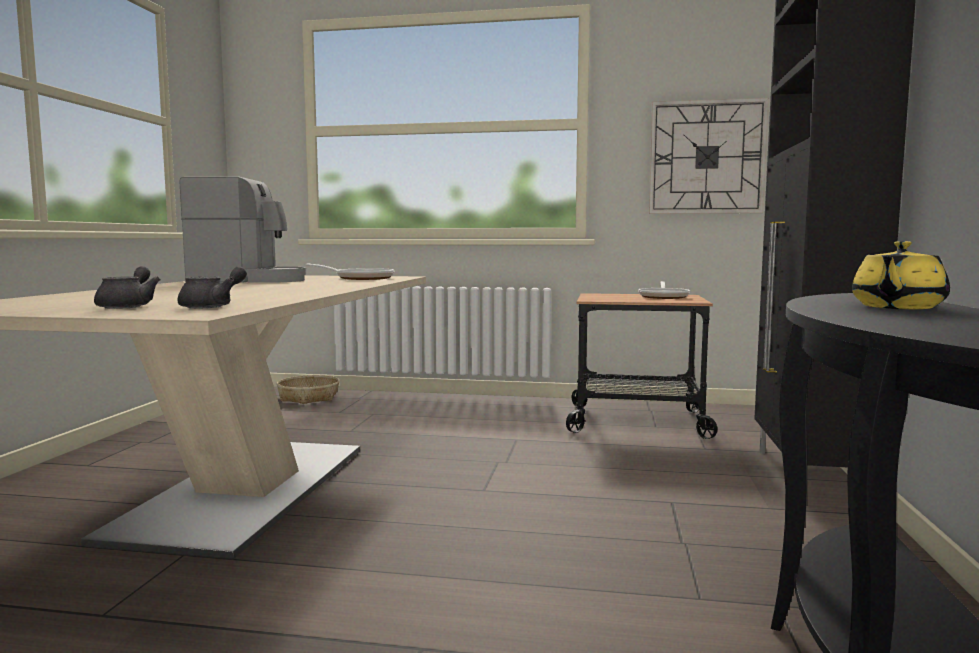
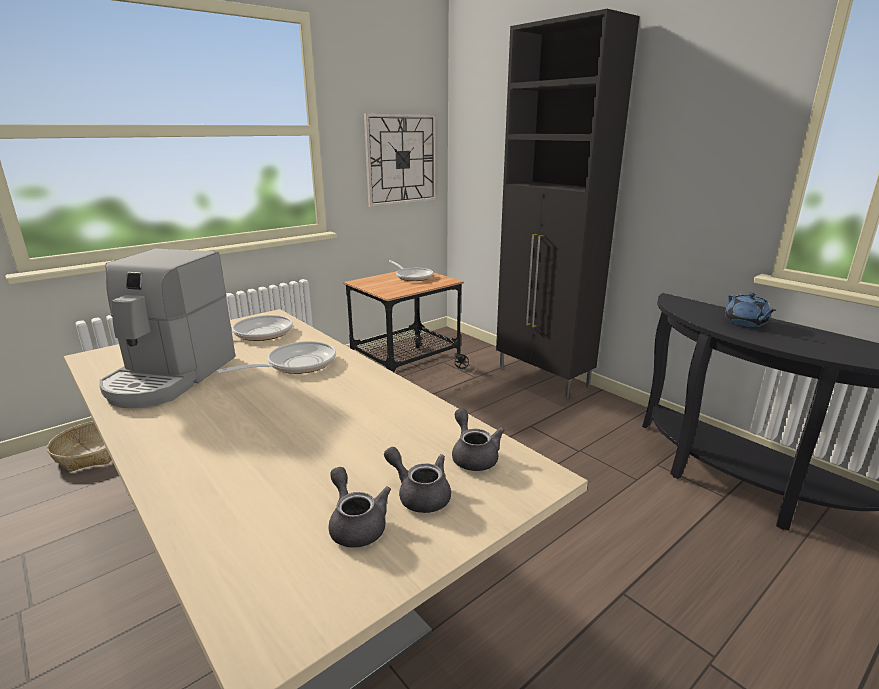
camera: 50 degrees left, 15 degrees up
coffee machine [180,177,306,283] -> coffee machine turned 150 degrees clockwise [99,248,236,408]
yellow teapot [852,241,950,309] -> blue teapot [725,292,776,327]
none -> frying pan [216,341,336,374]
none -> grey teapot [328,467,391,548]

